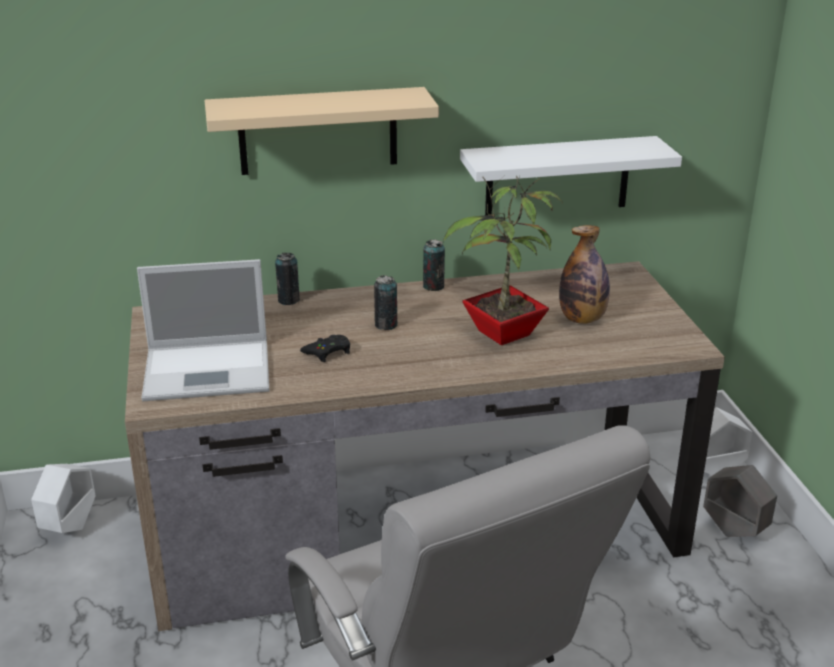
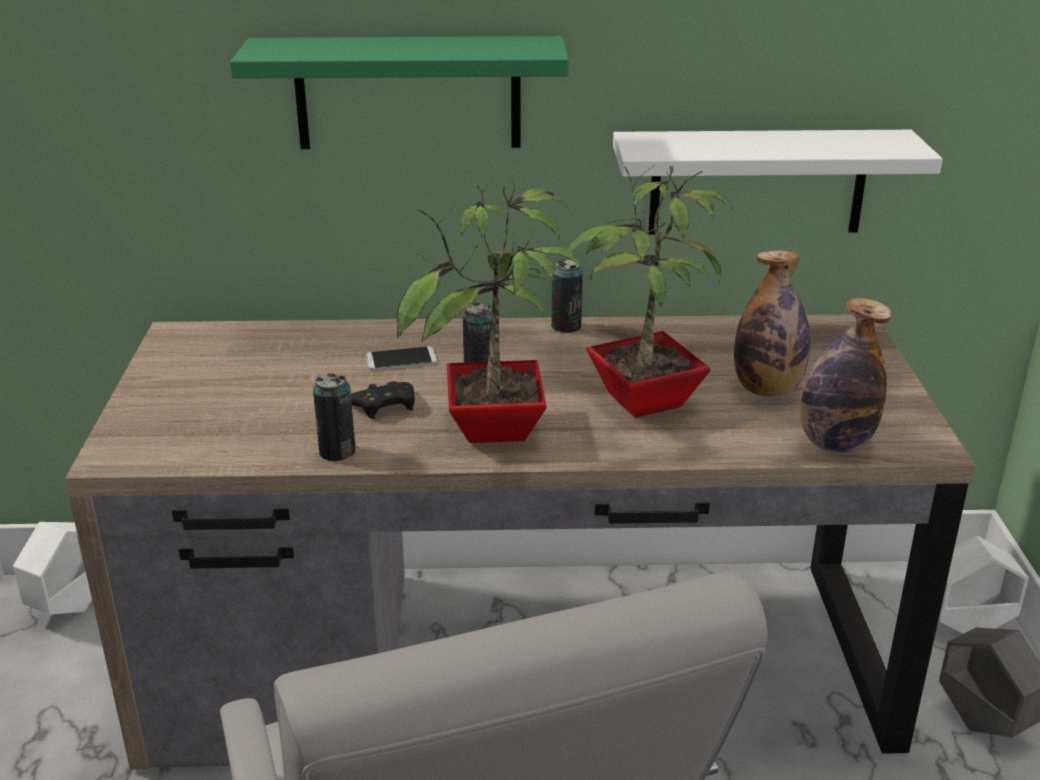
camera: 10 degrees right, 0 degrees up
laptop [137,259,269,401] -> none
beige shelf [204,87,439,175] -> green shelf [230,36,569,149]
can [275,253,300,305] -> can moved to [313,373,356,461]
none -> phone [366,346,437,370]
none -> potted plant [396,176,581,443]
none -> bottle [800,298,892,453]

